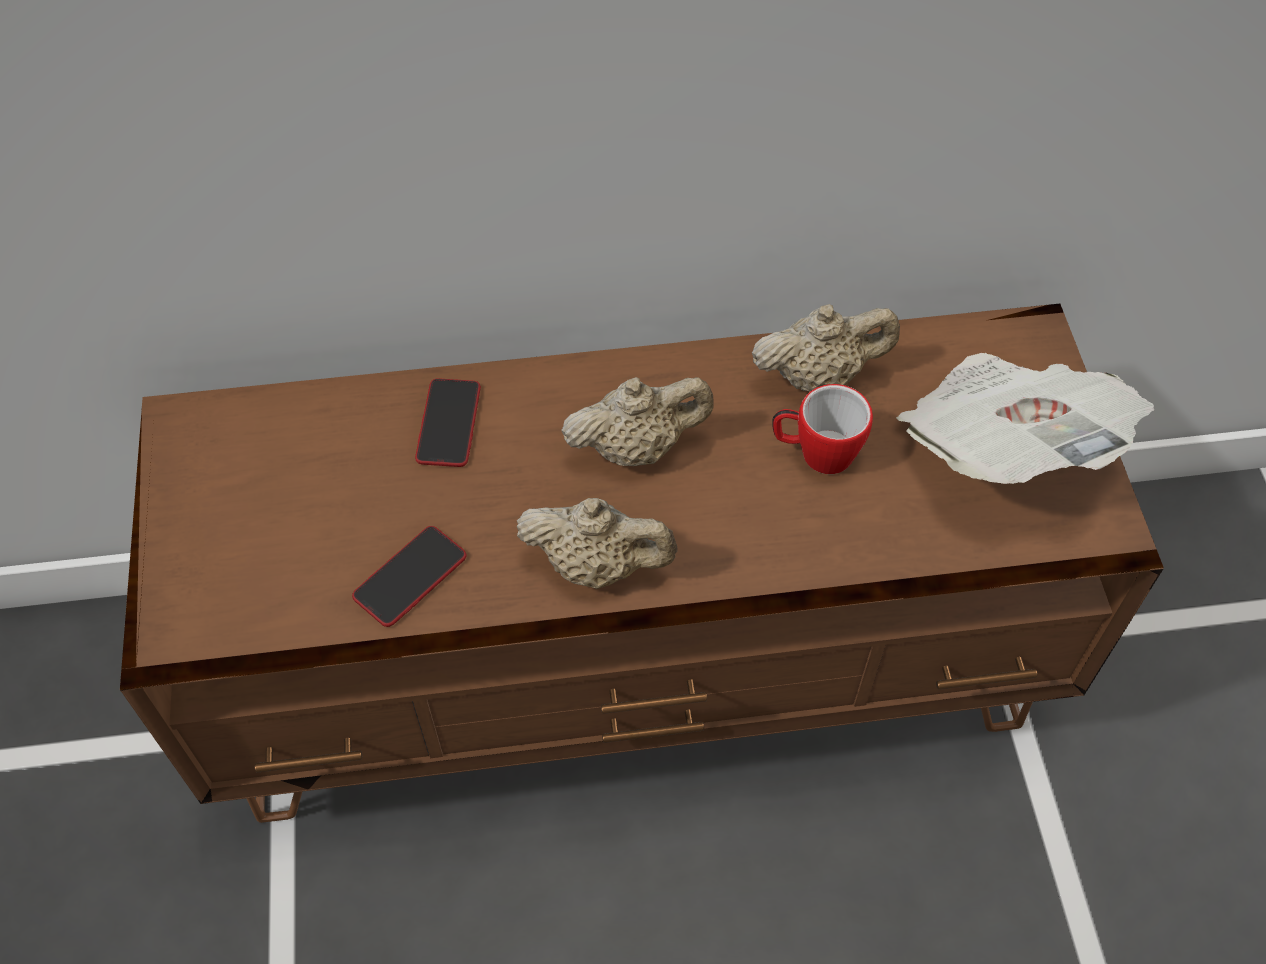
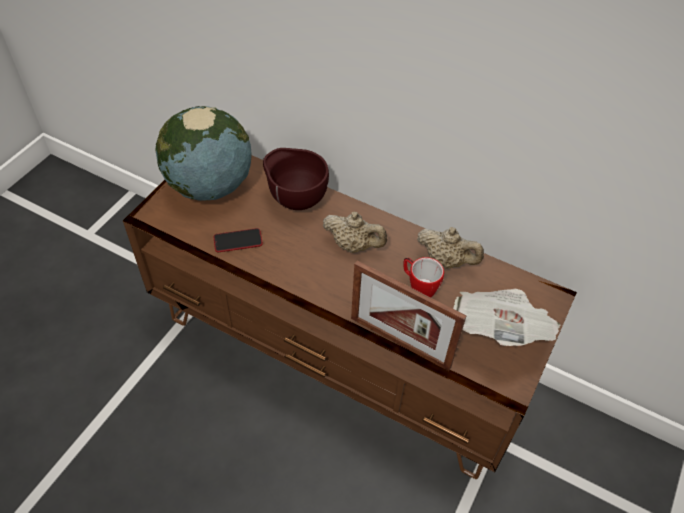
camera: 35 degrees right, 5 degrees down
phone [415,378,481,467] -> brown bowl [263,148,329,210]
beige teapot [517,498,678,589] -> none
none -> globe [156,106,252,201]
none -> picture frame [351,260,466,371]

